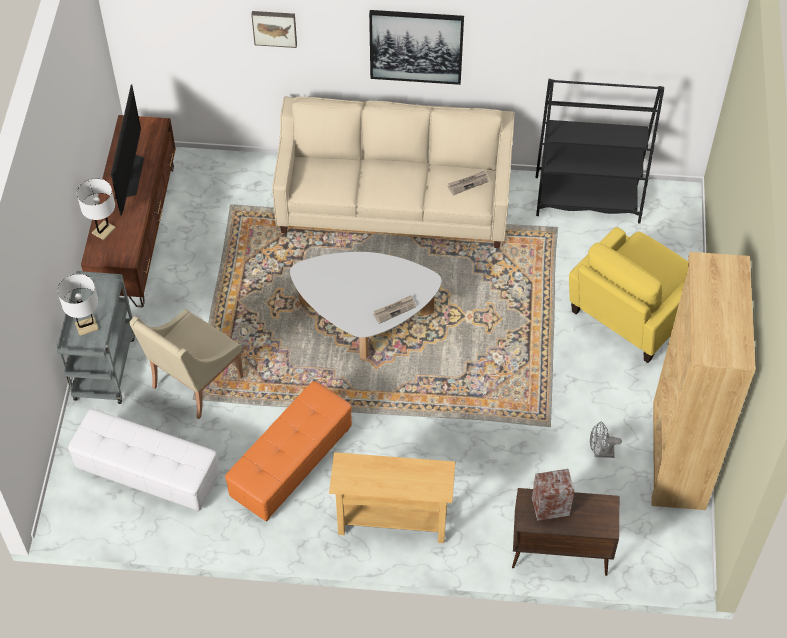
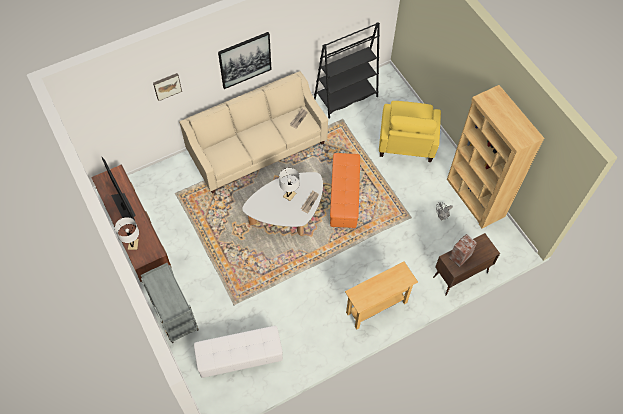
camera: 35 degrees left, 5 degrees up
white table lamp [58,274,99,336] -> white table lamp moved to [279,168,299,201]
beige armchair [129,309,243,419] -> none
orange ottoman [225,381,352,522] -> orange ottoman moved to [330,153,360,228]

